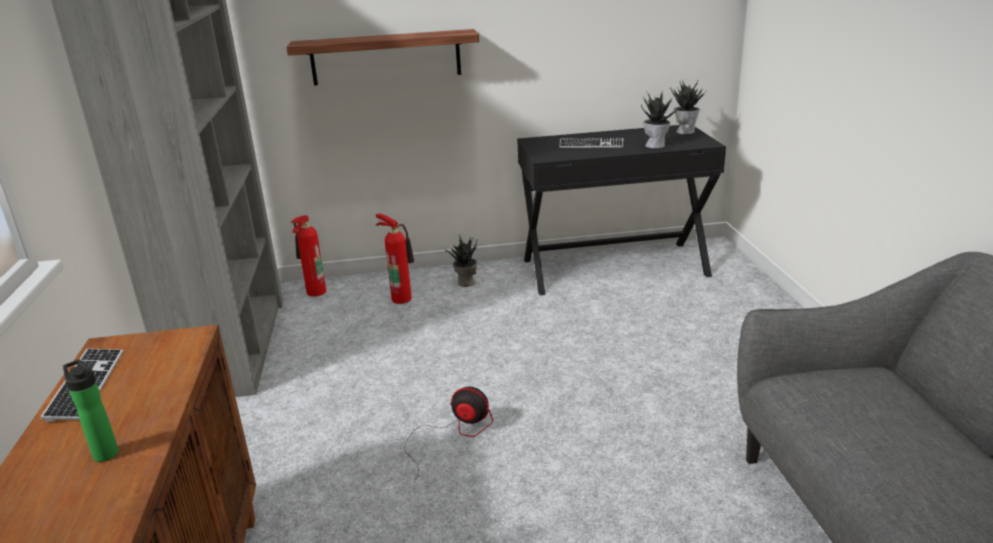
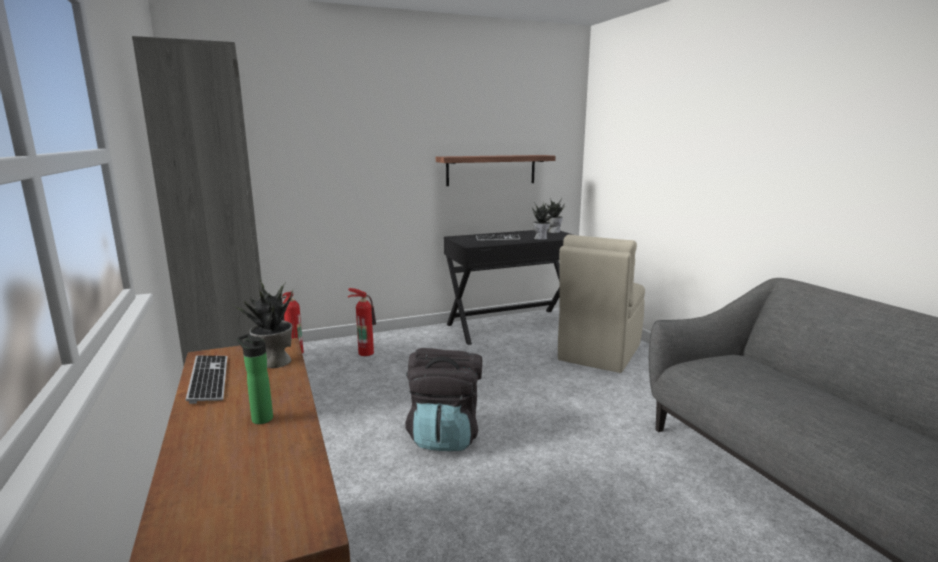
camera: 15 degrees left, 10 degrees down
shelf [286,29,479,86] -> shelf moved to [436,155,556,186]
fan [404,386,493,483] -> black backpack [405,348,482,451]
potted plant [443,234,477,287] -> potted plant moved to [232,280,293,368]
none -> beige chair [558,234,645,373]

